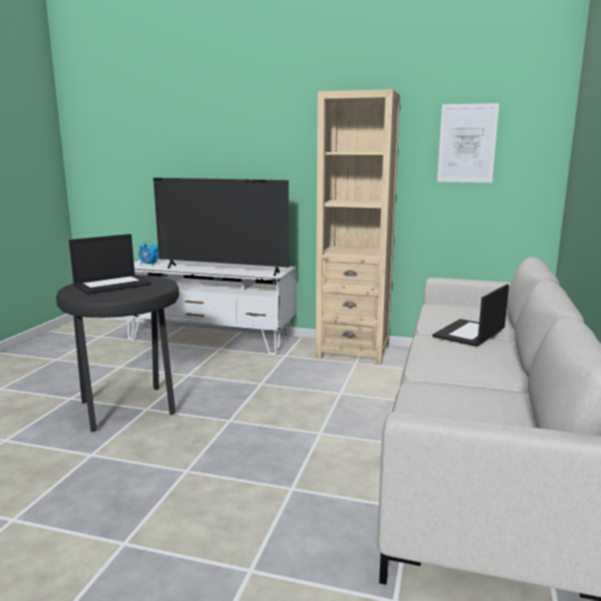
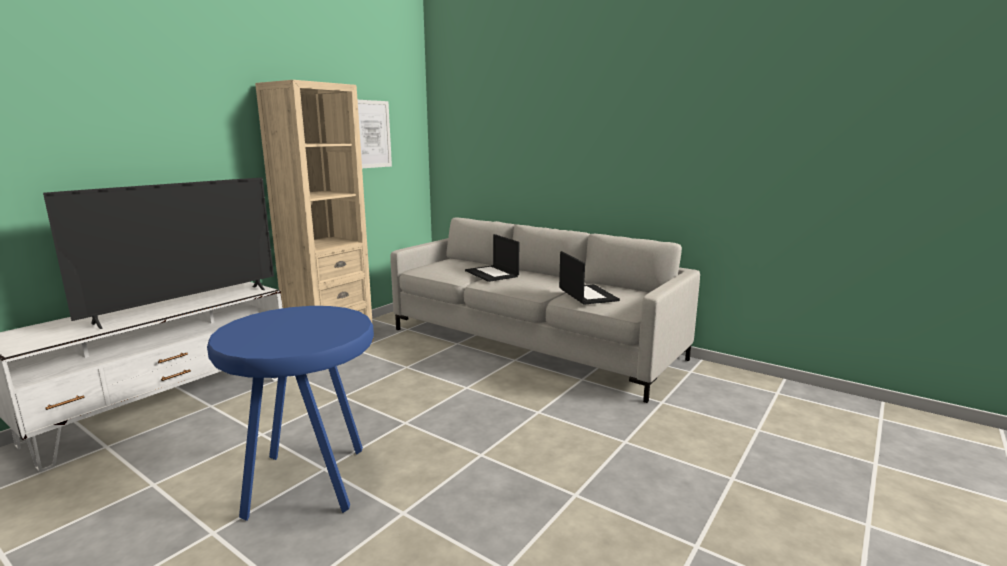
camera: 70 degrees left, 0 degrees up
black stool [56,275,179,432] -> blue stool [207,306,374,521]
laptop [69,234,151,294] -> laptop moved to [559,251,620,305]
alarm clock [138,240,159,266] -> none

